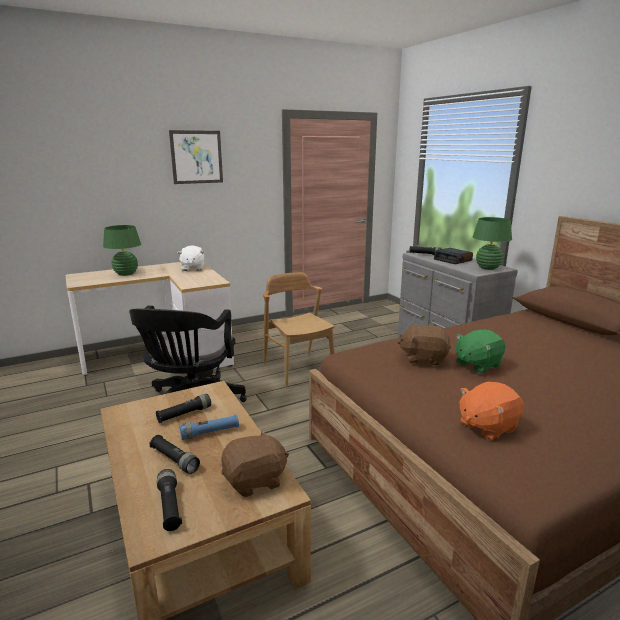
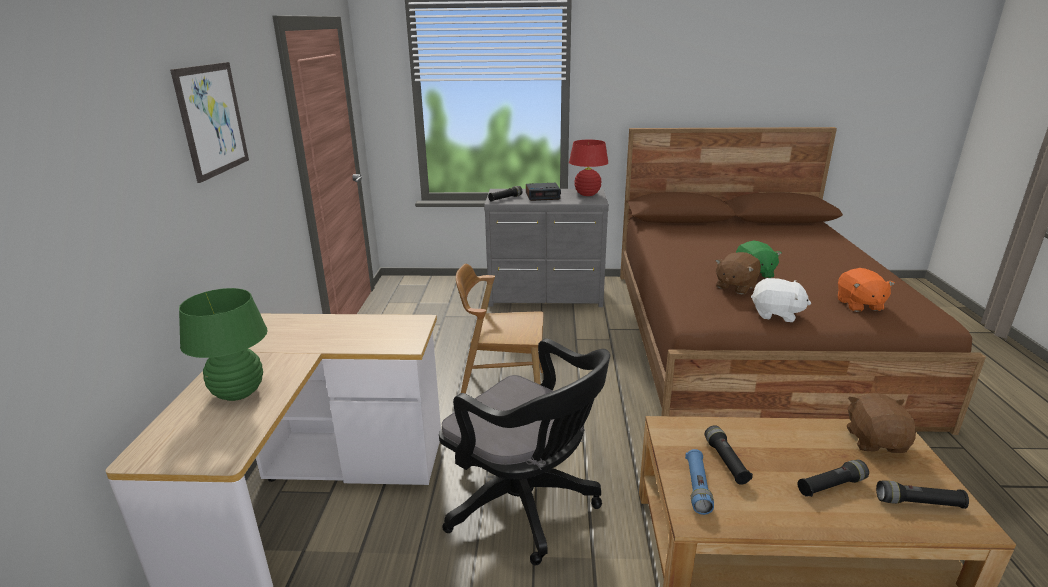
camera: 60 degrees left, 5 degrees up
white plush toy [178,245,204,271] -> white plush toy moved to [751,278,811,322]
blue flashlight [180,414,239,440] -> blue flashlight moved to [685,449,714,515]
green table lamp [473,217,512,270] -> red table lamp [569,140,608,196]

